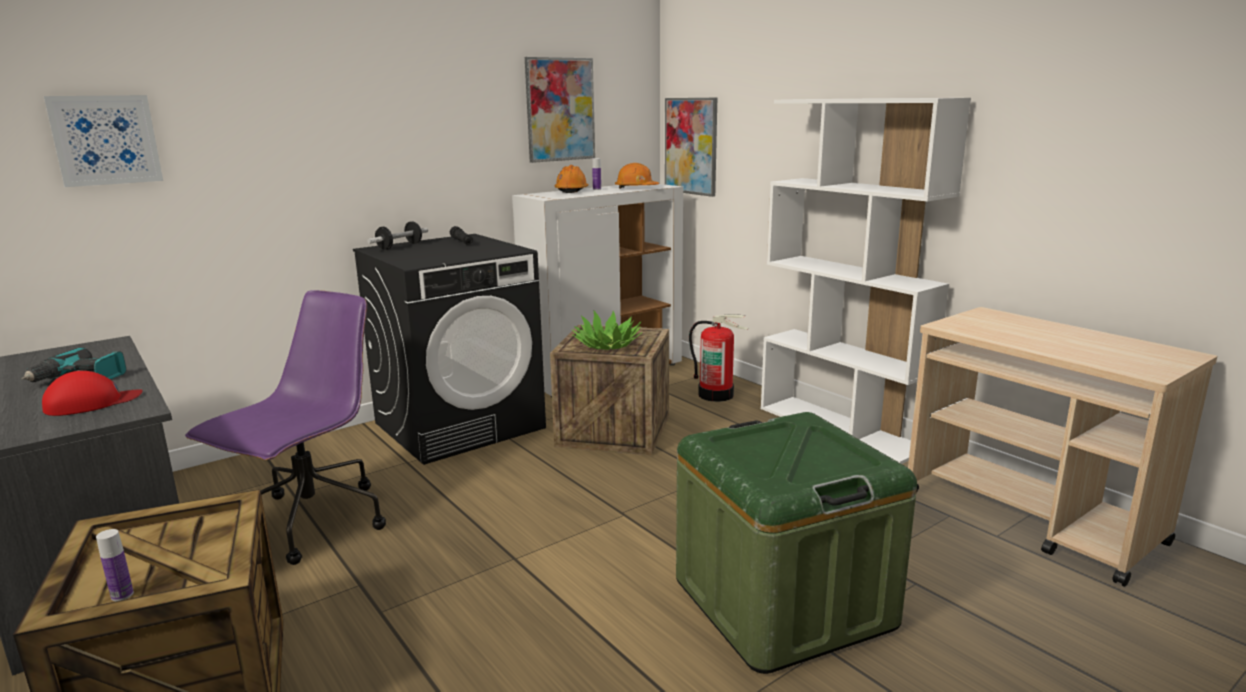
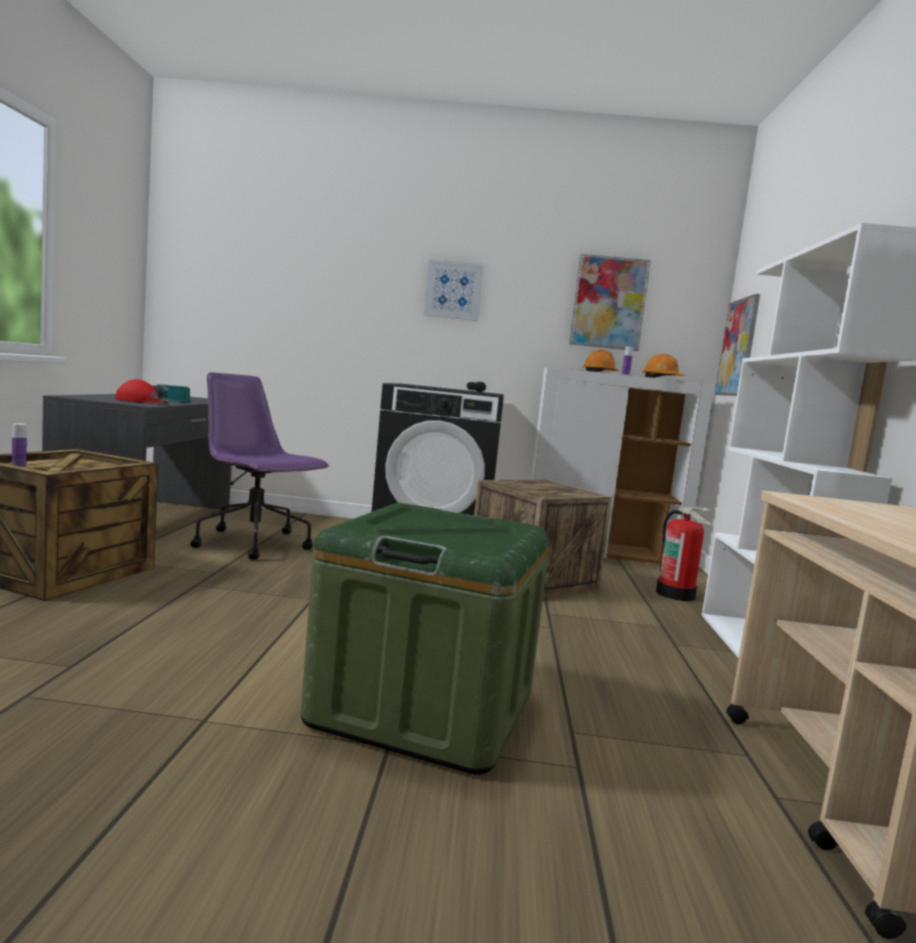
camera: 40 degrees right, 10 degrees down
picture [44,95,163,187] -> picture moved to [424,259,484,321]
purple office chair [185,290,386,565] -> purple office chair turned 120 degrees counterclockwise [190,372,329,560]
dumbbell [367,221,428,250] -> none
potted plant [572,310,642,350] -> none

